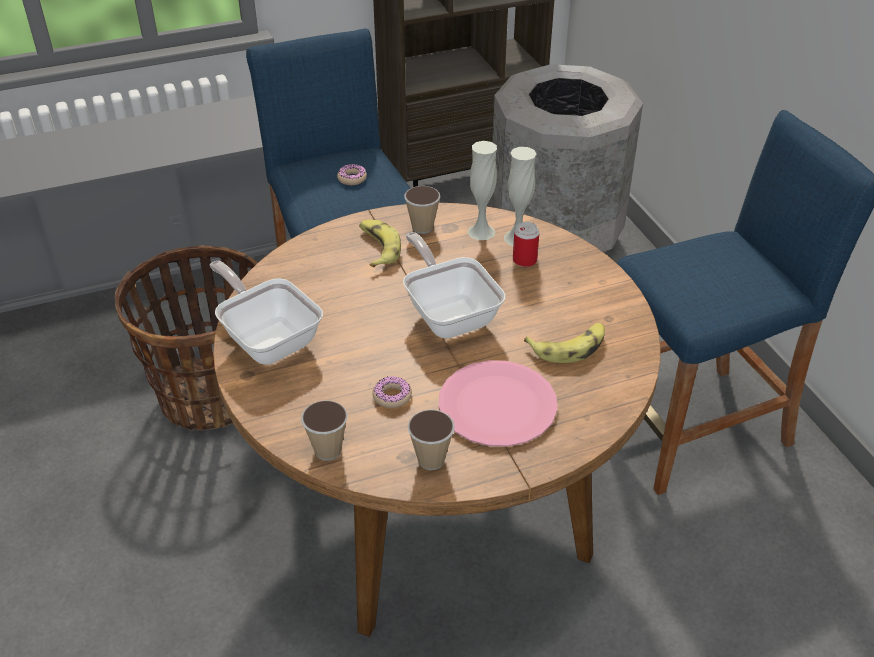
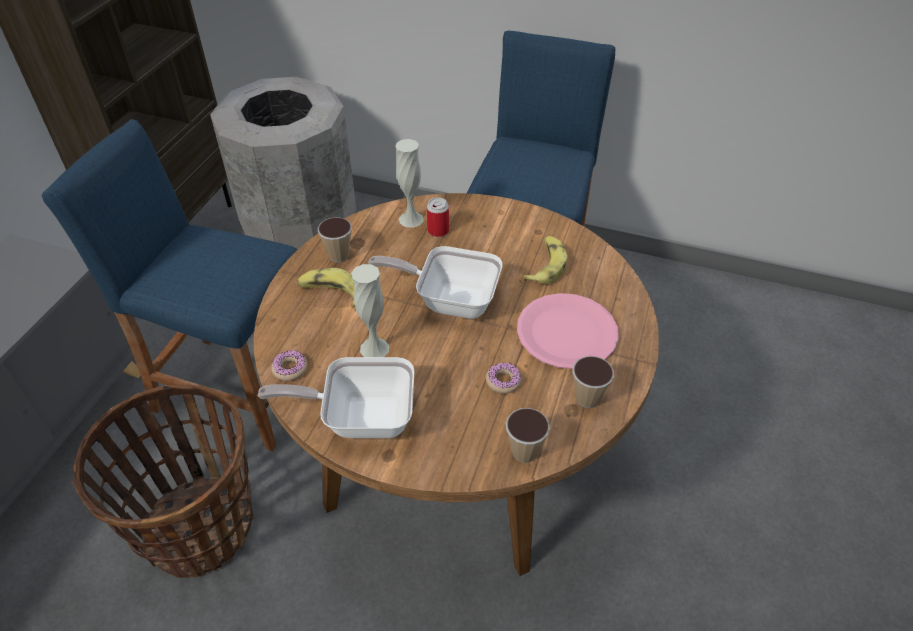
camera: 50 degrees left, 5 degrees up
donut [337,164,367,185] -> donut moved to [271,350,307,381]
white vase [467,141,497,240] -> white vase moved to [351,264,389,357]

